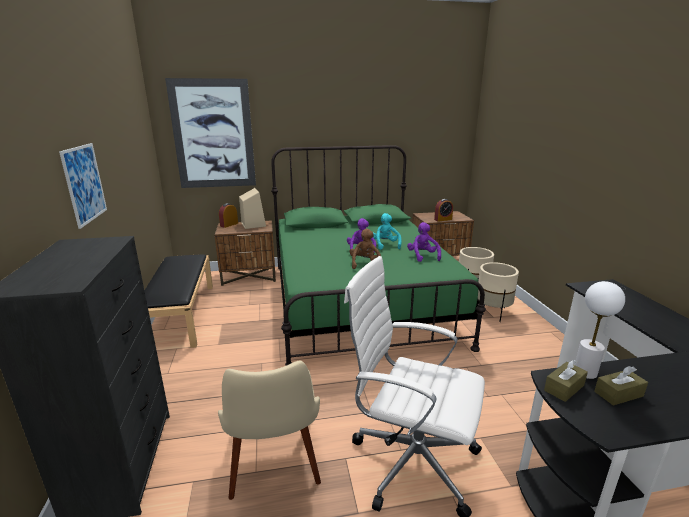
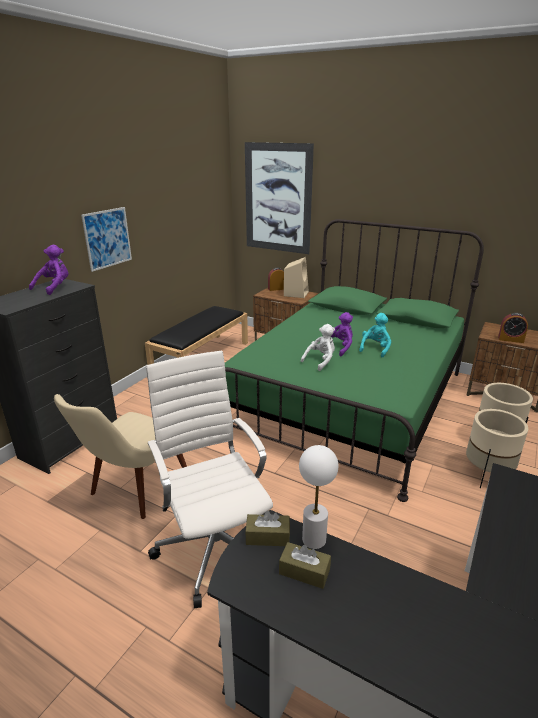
camera: 40 degrees right, 5 degrees up
brown plush toy [350,228,381,269] -> white plush toy [301,324,335,371]
purple plush toy [407,222,441,262] -> purple plush toy moved to [29,245,68,295]

